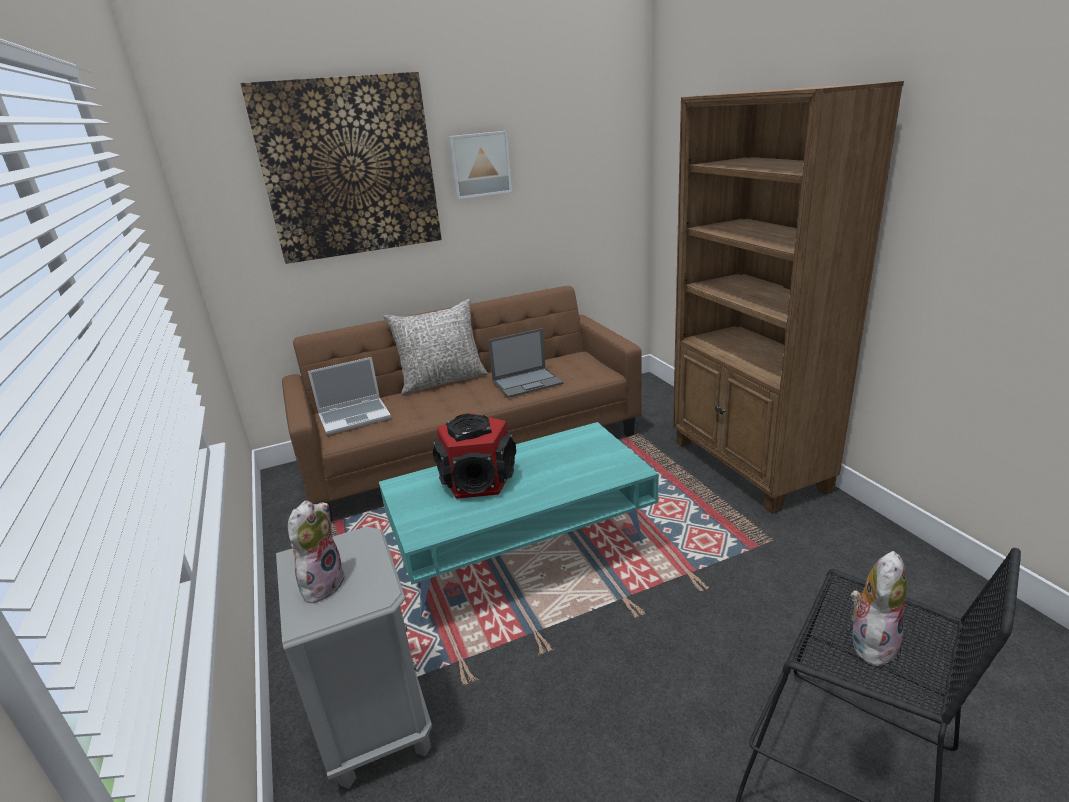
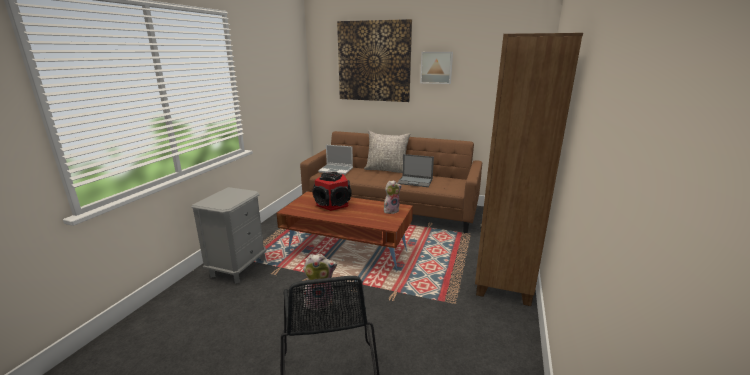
camera: 40 degrees right, 5 degrees down
plush toy [288,501,346,603] -> plush toy moved to [384,180,402,214]
turquoise coffee table [379,422,659,619] -> brown coffee table [276,191,413,271]

